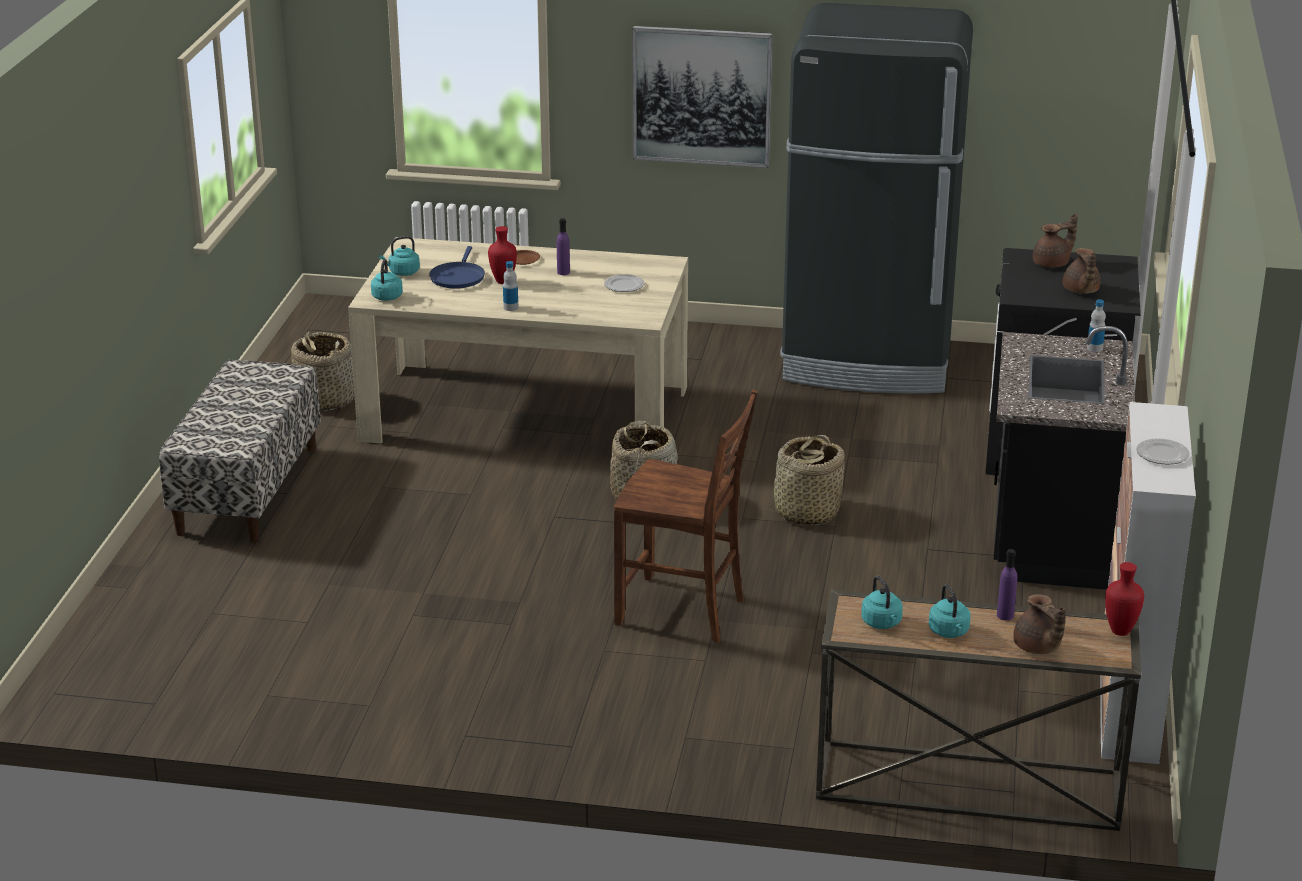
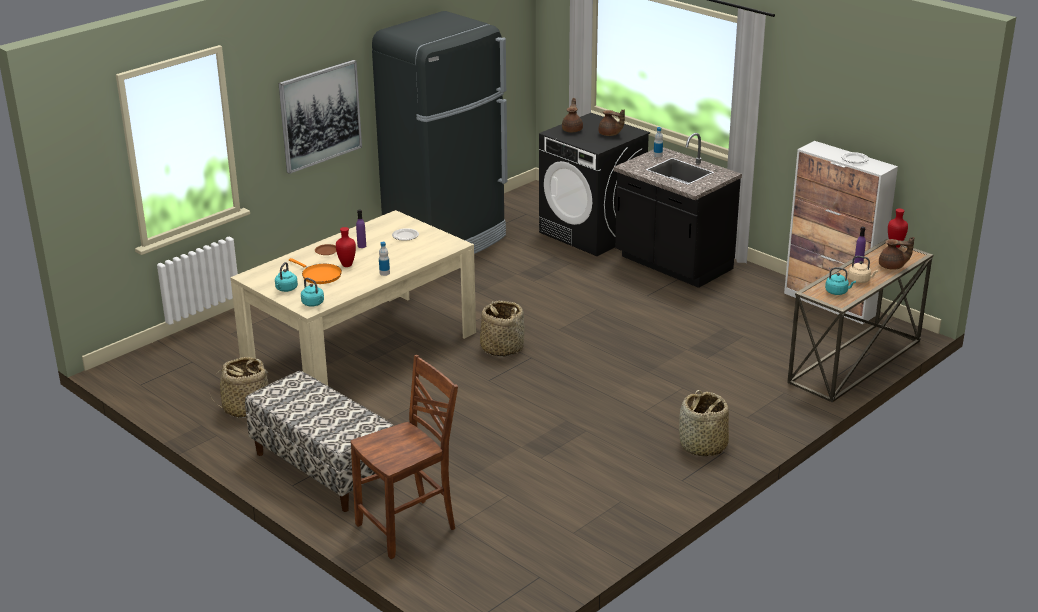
camera: 55 degrees left, 0 degrees up
blue frying pan [429,246,485,289] -> orange frying pan [289,258,342,284]
brown chair [614,390,757,643] -> brown chair moved to [350,355,458,559]
basket [768,435,845,525] -> basket moved to [679,390,729,456]
turquoise kettle [929,584,971,638] -> beige kettle [848,256,878,283]

